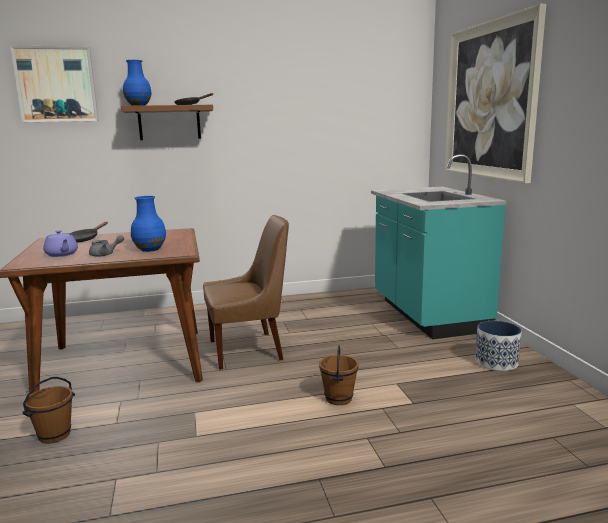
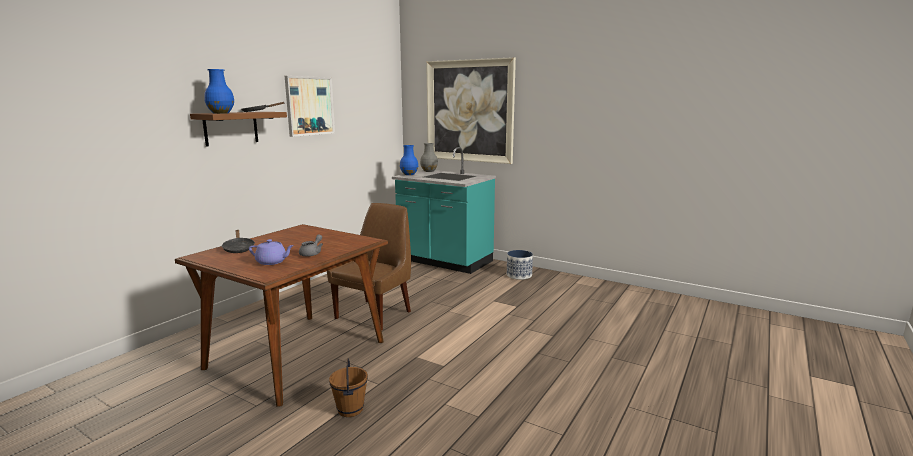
camera: 45 degrees left, 0 degrees up
picture [10,46,99,122] -> picture moved to [285,76,335,137]
blue vase [131,196,166,252] -> blue vase moved to [400,145,418,175]
brown bucket [319,345,359,405] -> none
none -> grey vase [420,143,438,172]

